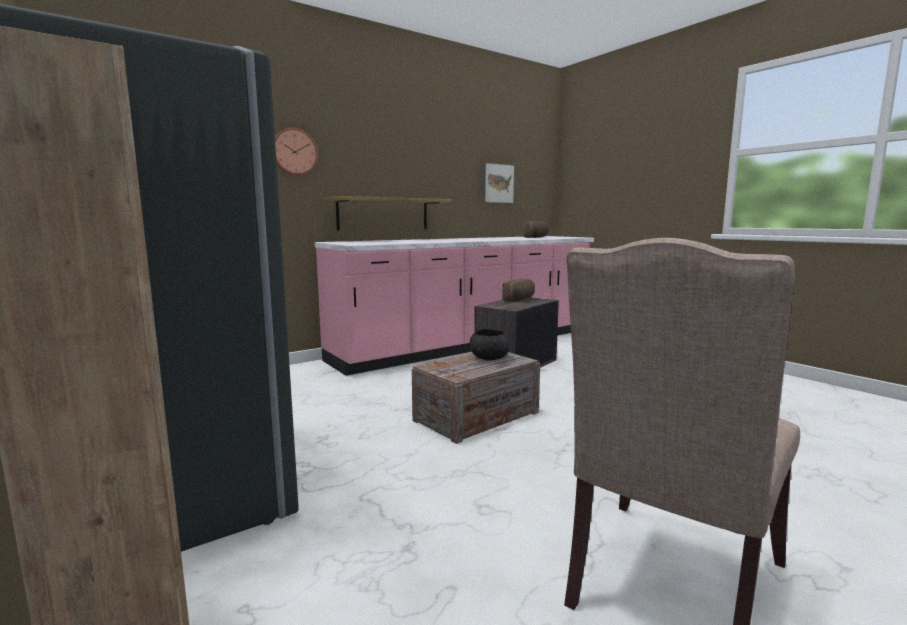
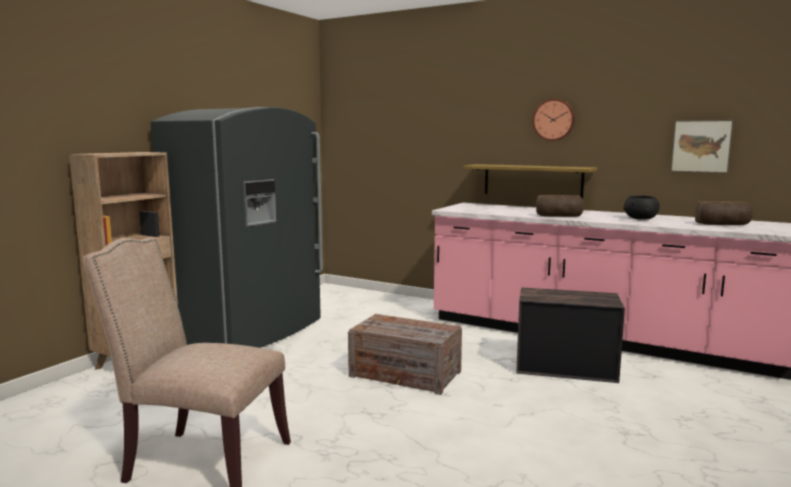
camera: 65 degrees right, 0 degrees up
wall clock [275,128,318,176] -> wall clock moved to [532,99,575,141]
black bowl [469,329,510,361] -> black bowl moved to [624,196,660,219]
bread [502,279,535,301] -> bread moved to [536,195,584,217]

